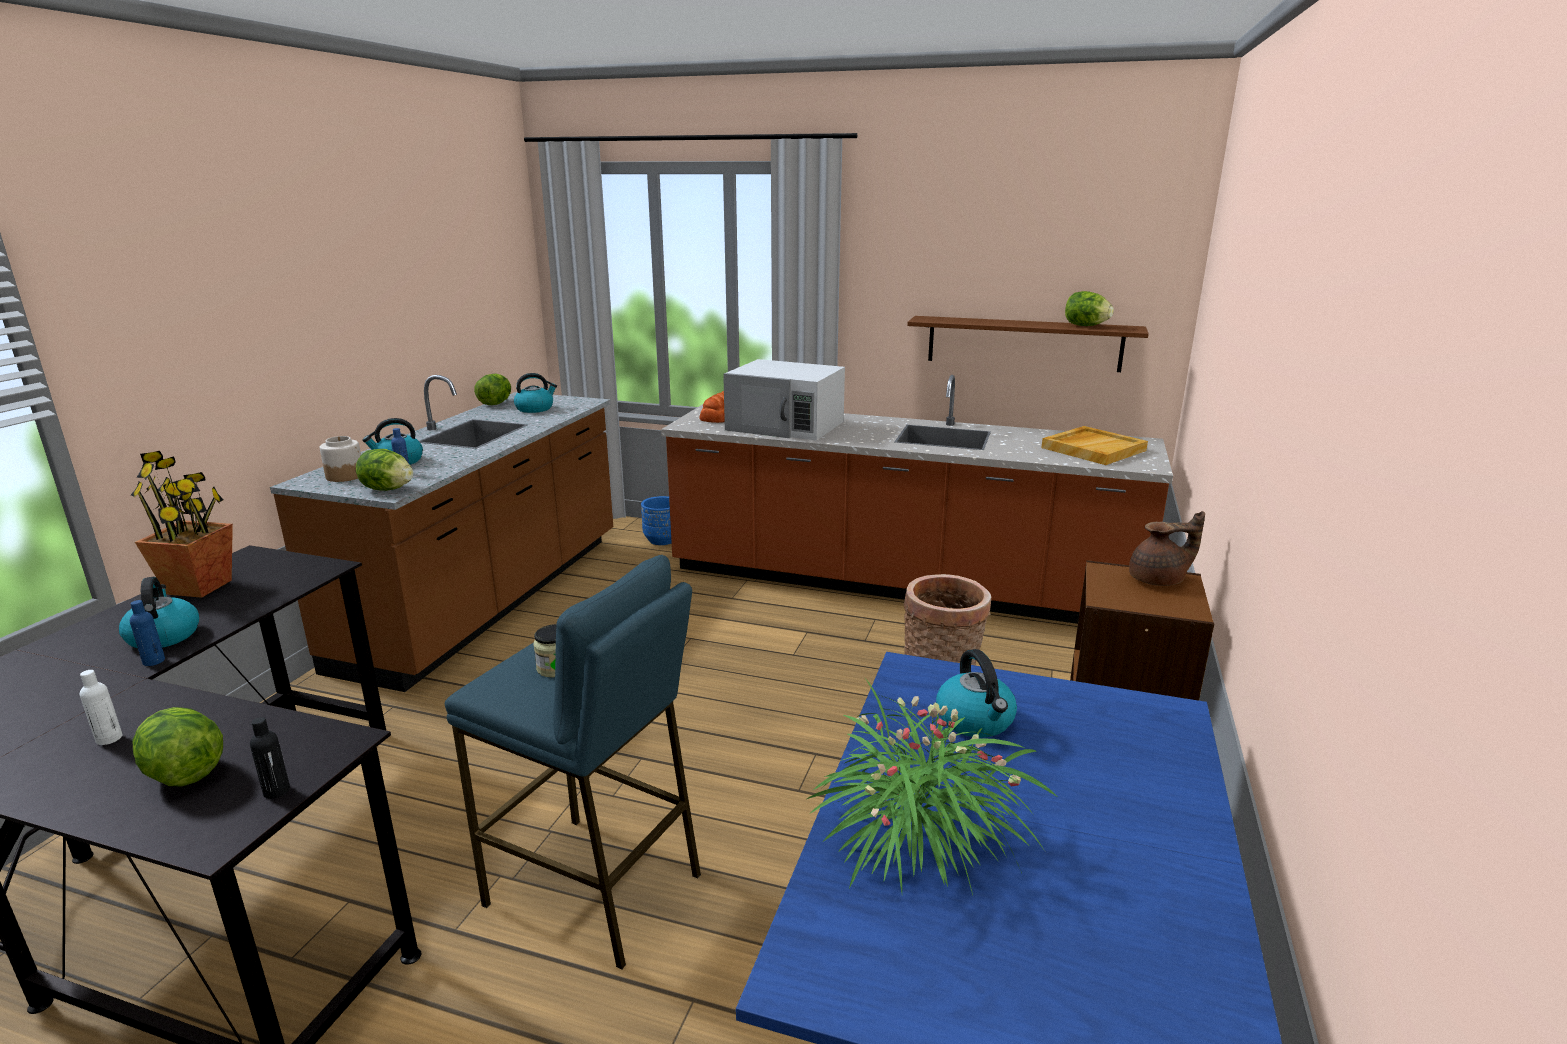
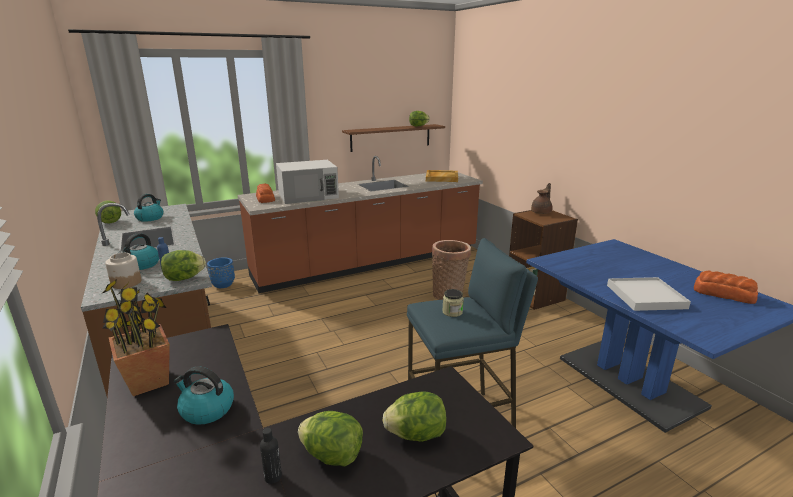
camera: 45 degrees left, 0 degrees up
white bottle [80,670,122,745] -> lettuce [298,411,363,467]
blue bottle [130,600,165,666] -> none
black bottle [250,717,290,799] -> black bottle moved to [260,428,282,484]
potted plant [807,676,1056,895] -> white tray [607,277,691,311]
kettle [936,649,1017,738] -> none
none -> bread [694,271,758,304]

